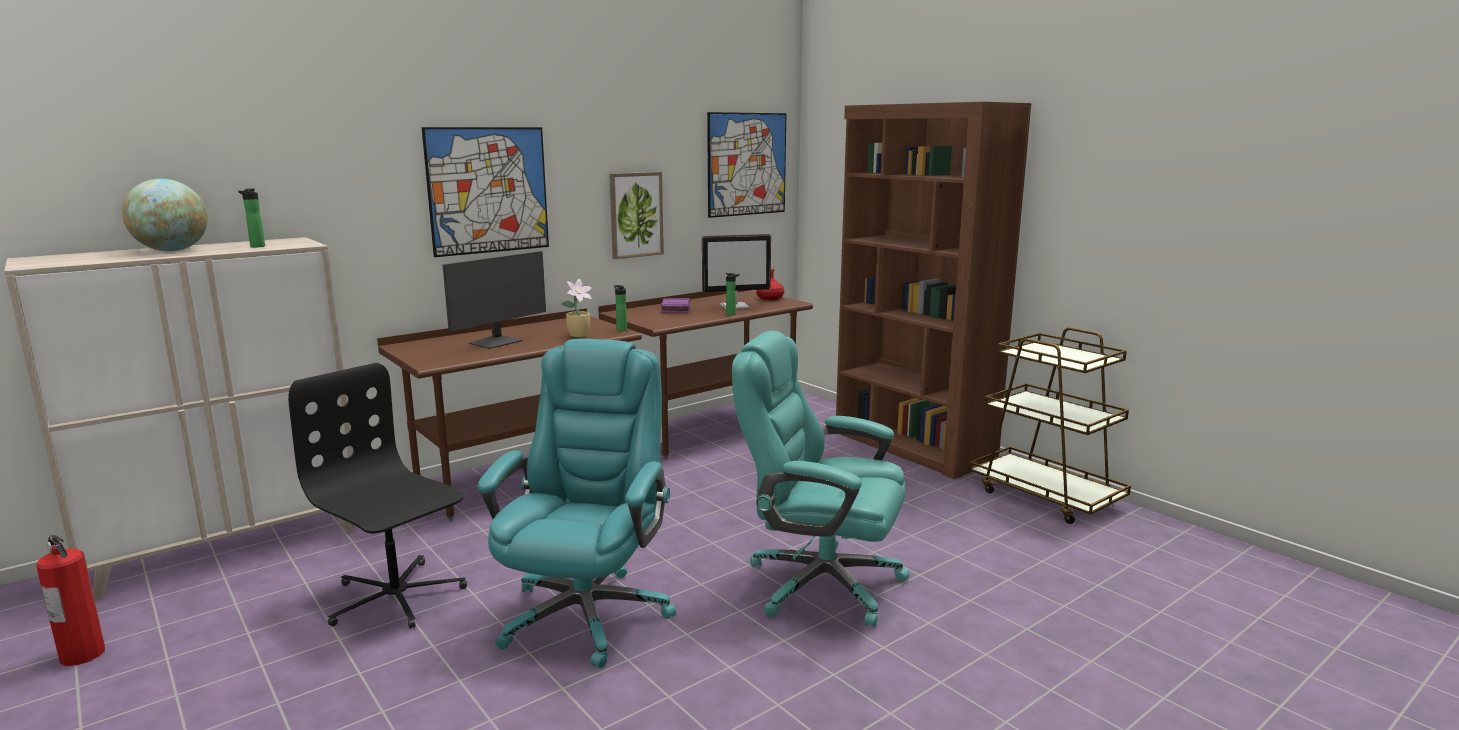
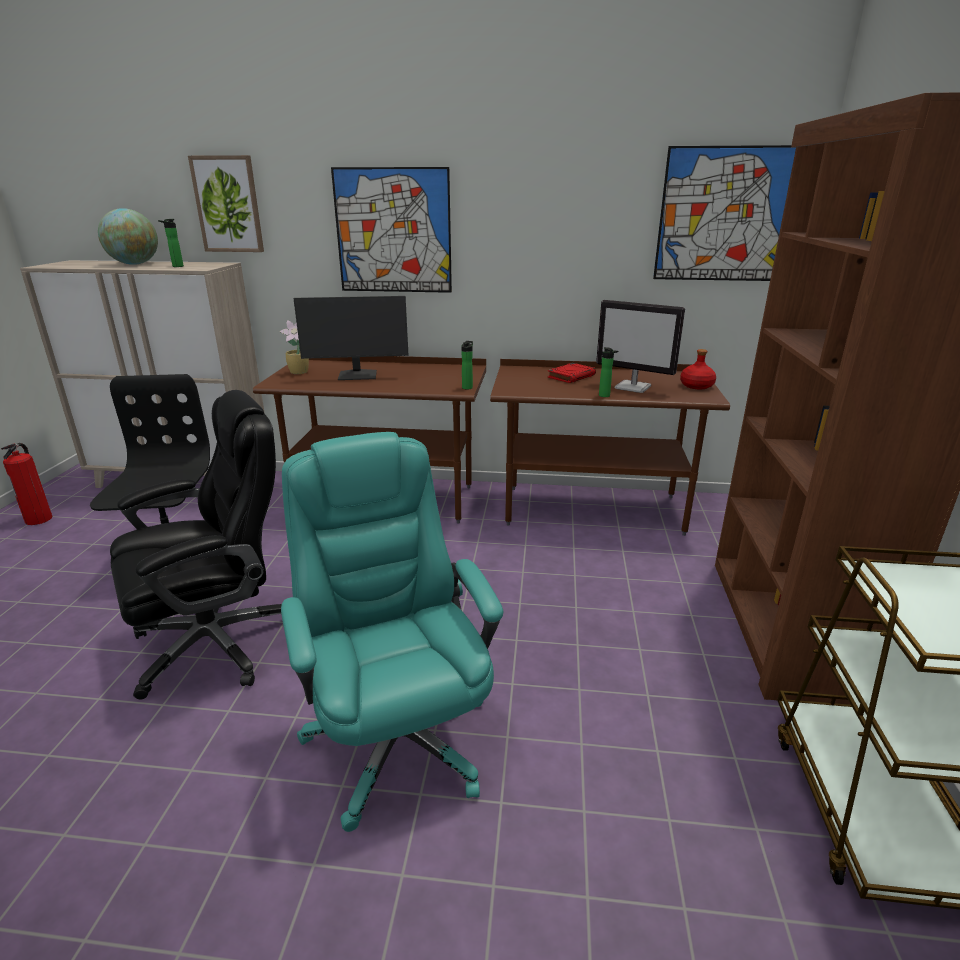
camera: 45 degrees right, 10 degrees up
turquoise office chair [477,339,676,668] -> black office chair [110,390,282,699]
potted plant [561,279,592,337] -> potted plant moved to [279,320,309,374]
picture [609,172,664,259] -> picture moved to [188,155,264,252]
purple book [661,298,691,313] -> red book [547,363,596,383]

